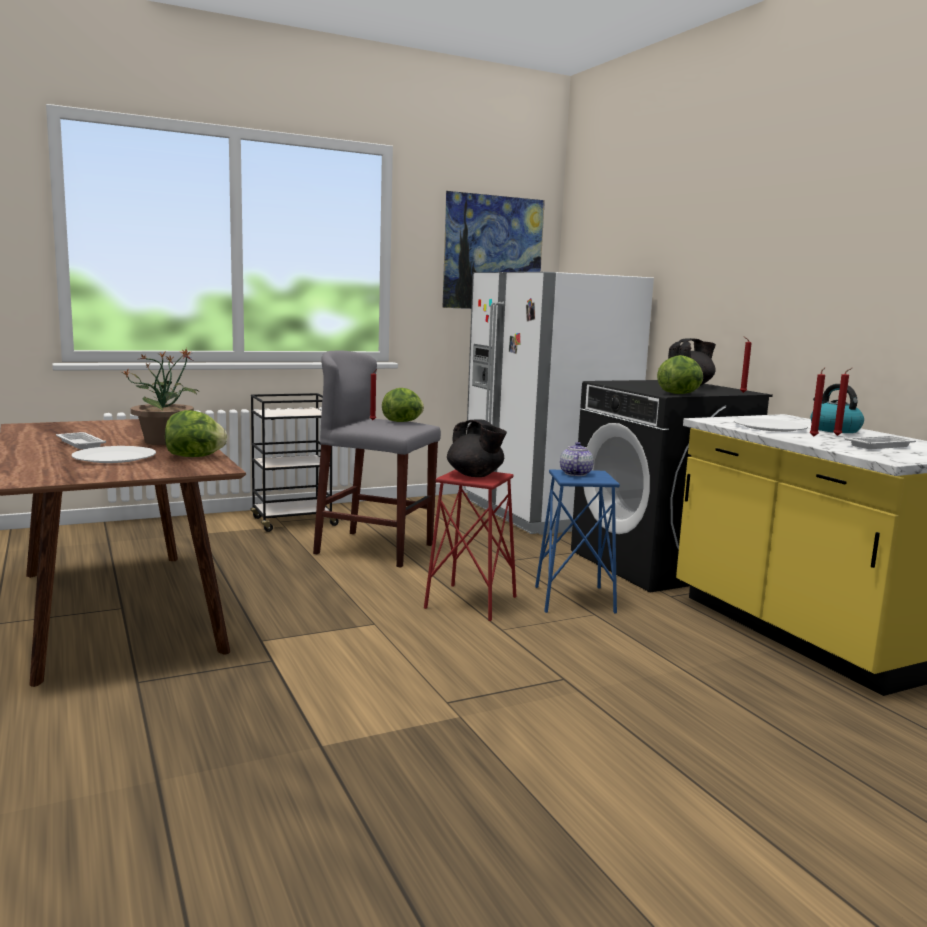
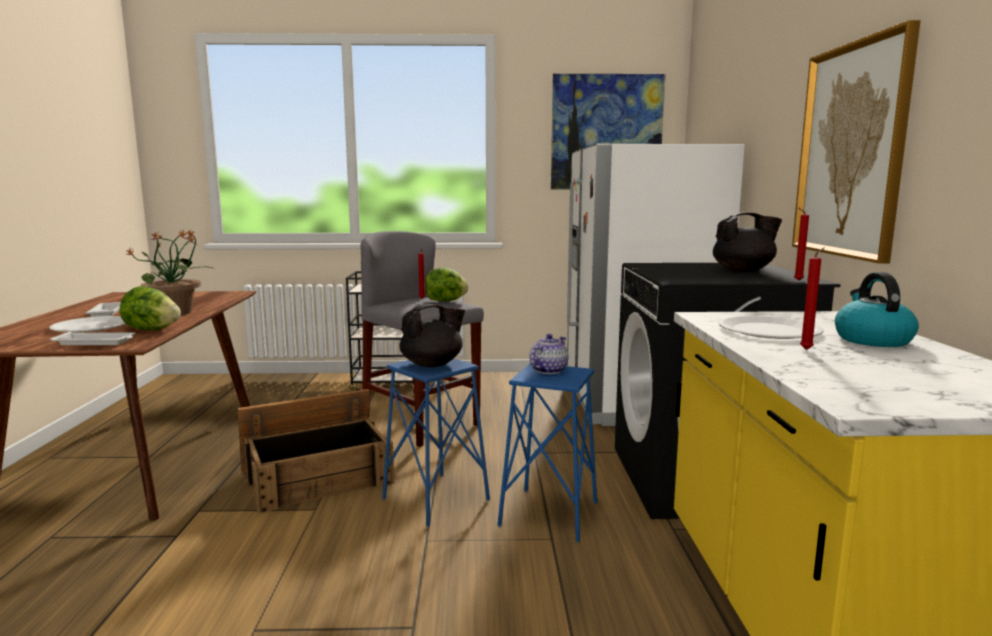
camera: 25 degrees right, 0 degrees up
red stool [424,469,517,621] -> blue stool [382,358,490,527]
black teapot [447,419,507,477] -> black teapot turned 105 degrees counterclockwise [400,304,465,367]
lettuce [657,355,703,394] -> none
red candle [833,368,852,436] -> none
white tray [845,436,916,449] -> white tray moved to [50,332,135,345]
none -> crate [238,389,394,514]
none -> picture [792,20,921,263]

